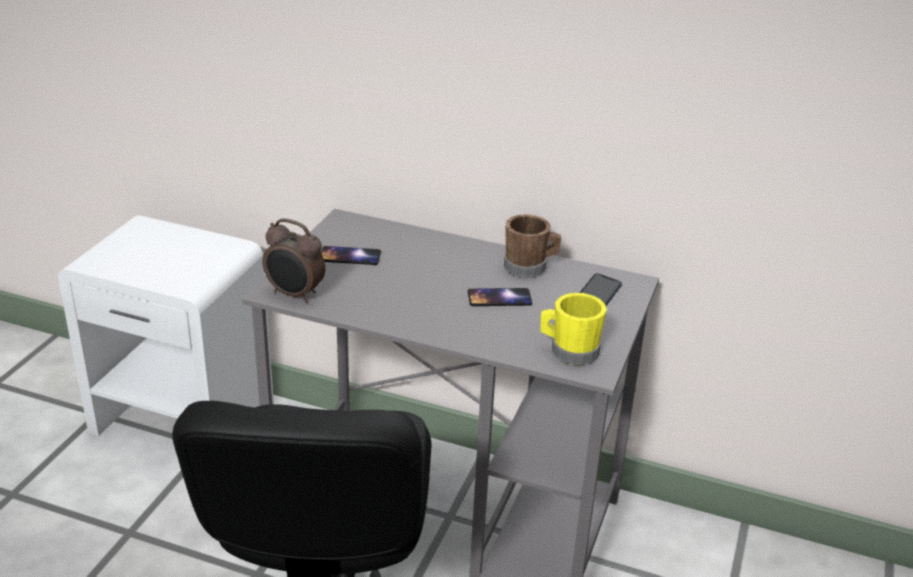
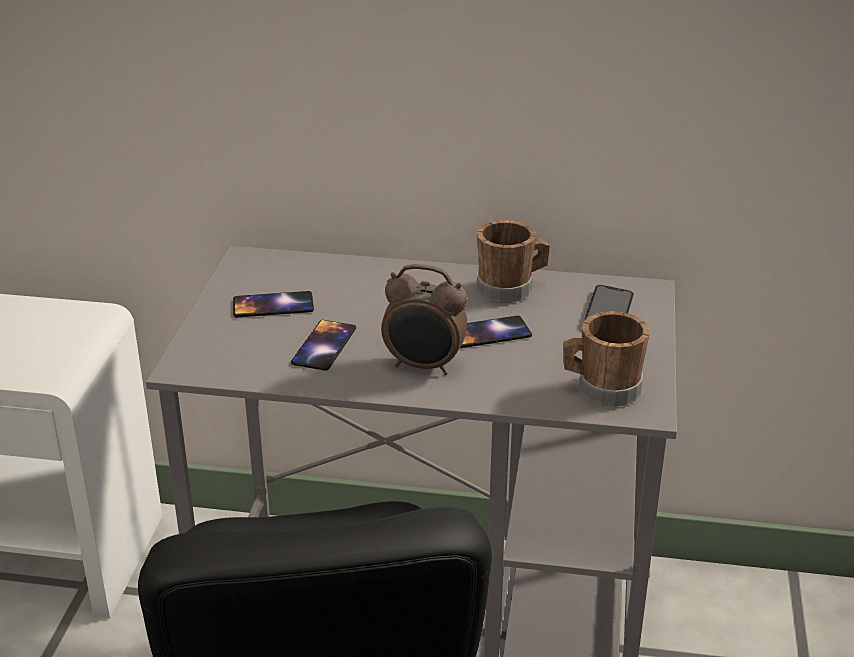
camera: 10 degrees left, 0 degrees up
alarm clock [263,219,326,303] -> alarm clock moved to [381,264,467,375]
yellow mug [541,293,607,365] -> brown mug [563,311,650,407]
none -> phone [291,320,356,371]

